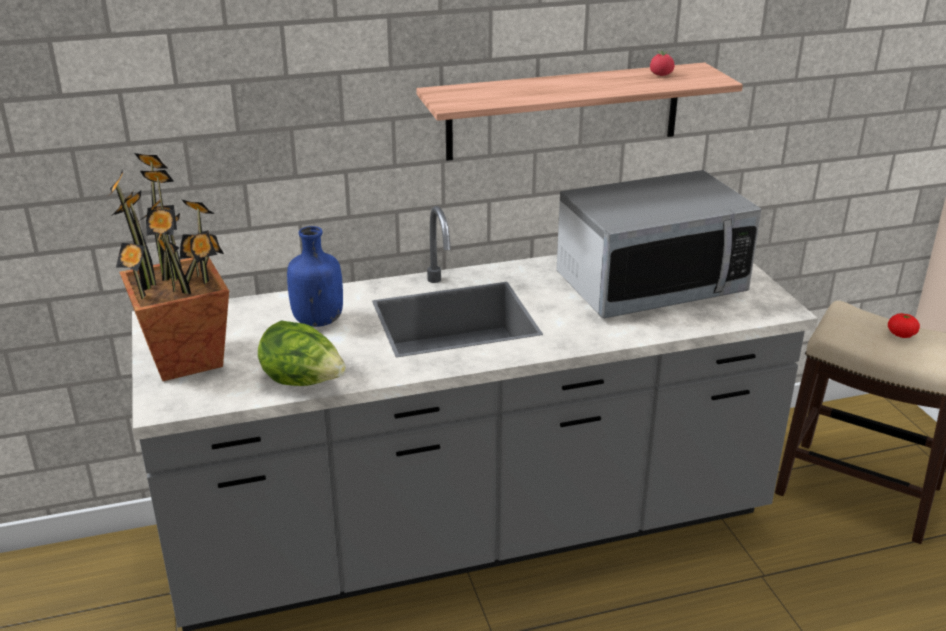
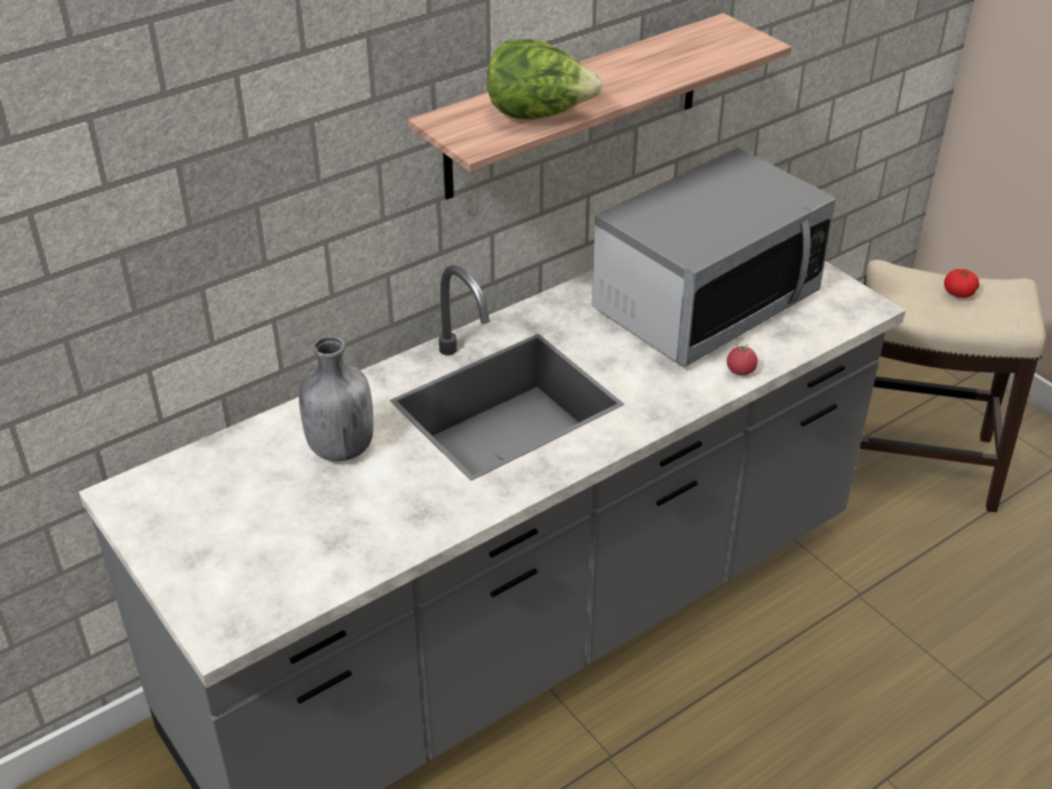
camera: 20 degrees left, 10 degrees up
potted plant [106,153,229,381] -> none
lettuce [258,320,346,386] -> lettuce moved to [487,39,603,120]
blue bottle [287,226,343,327] -> grey bottle [299,336,373,461]
tomato [650,50,674,76] -> tomato moved to [727,344,758,375]

